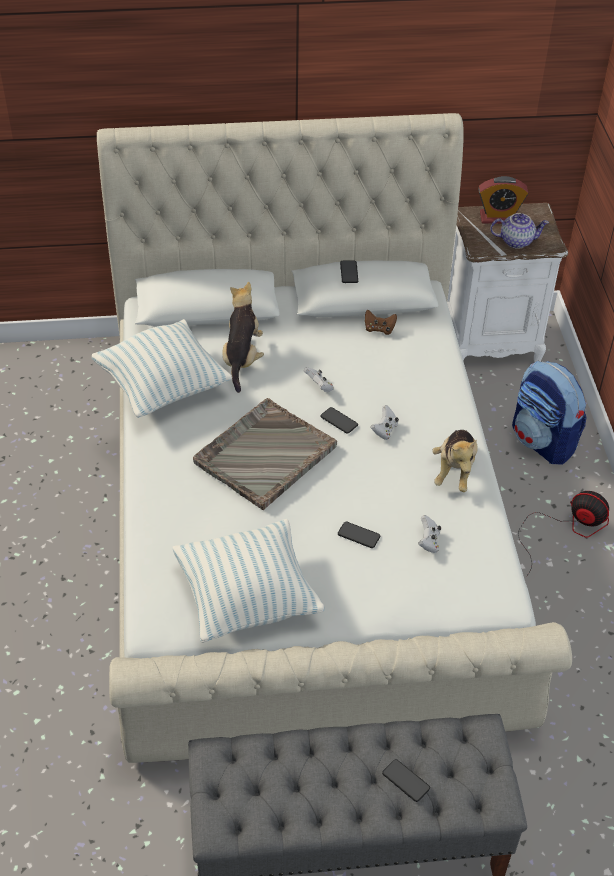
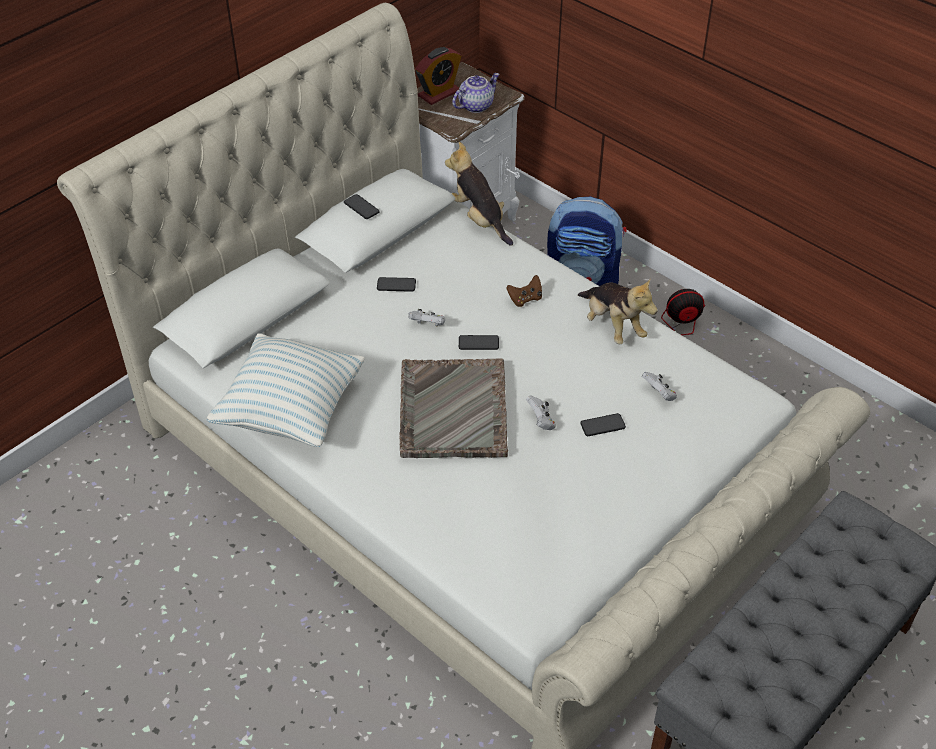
camera: 40 degrees left, 0 degrees up
pillow [173,519,325,643] -> none
plush toy [222,282,264,393] -> plush toy moved to [445,142,513,246]
brown game controller [365,310,397,335] -> brown game controller moved to [507,275,542,307]
white game controller [371,405,399,440] -> white game controller moved to [526,395,556,430]
phone [382,759,430,802] -> phone moved to [377,277,416,292]

